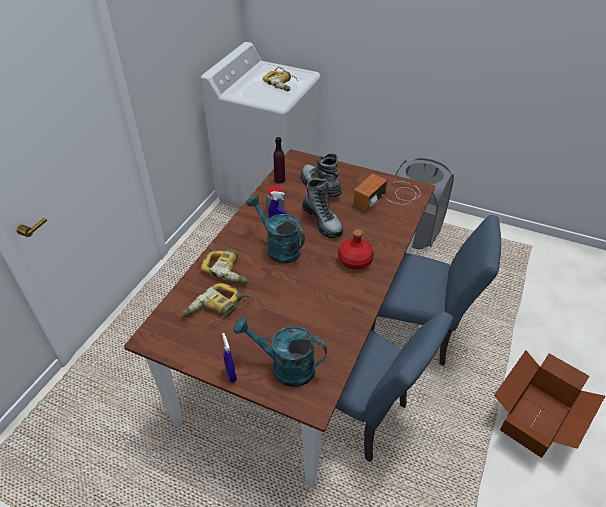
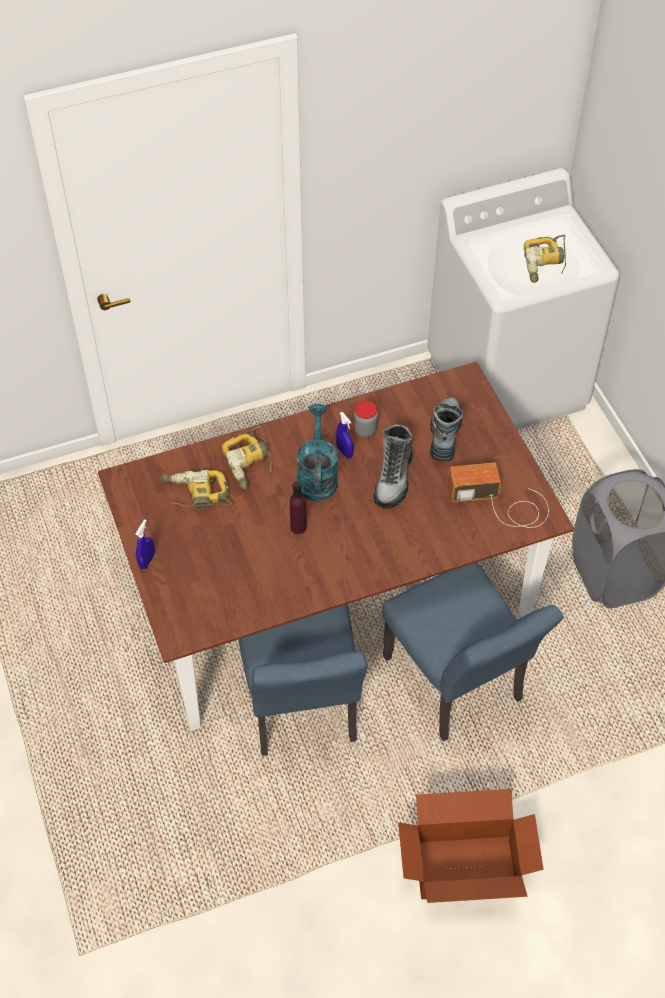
camera: 45 degrees right, 10 degrees up
turquoise watering can [233,317,327,387] -> none
purple bottle [274,137,285,184] -> purple bottle moved to [290,481,307,534]
red bottle [338,229,374,269] -> none

